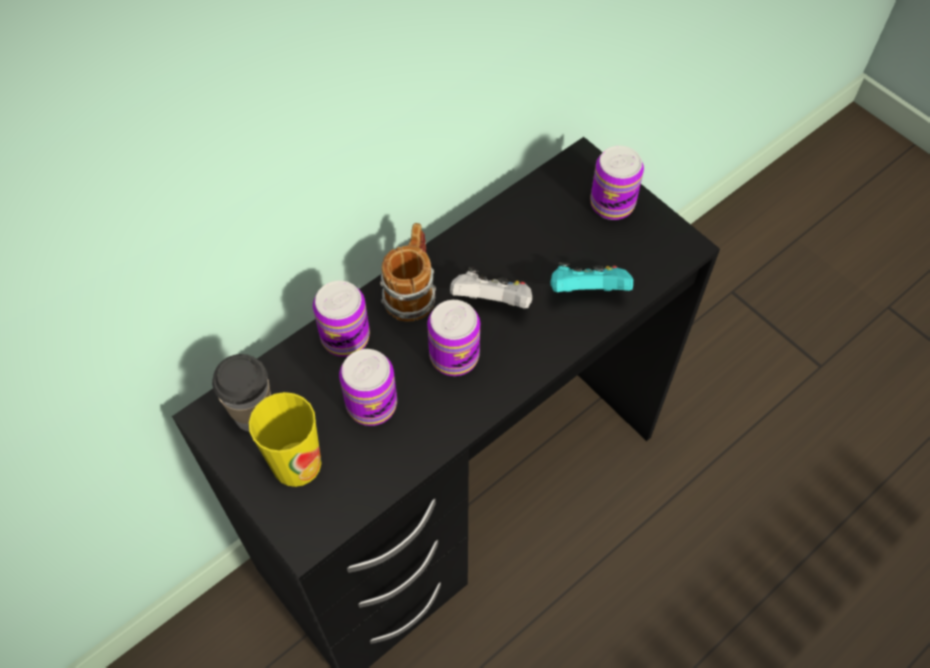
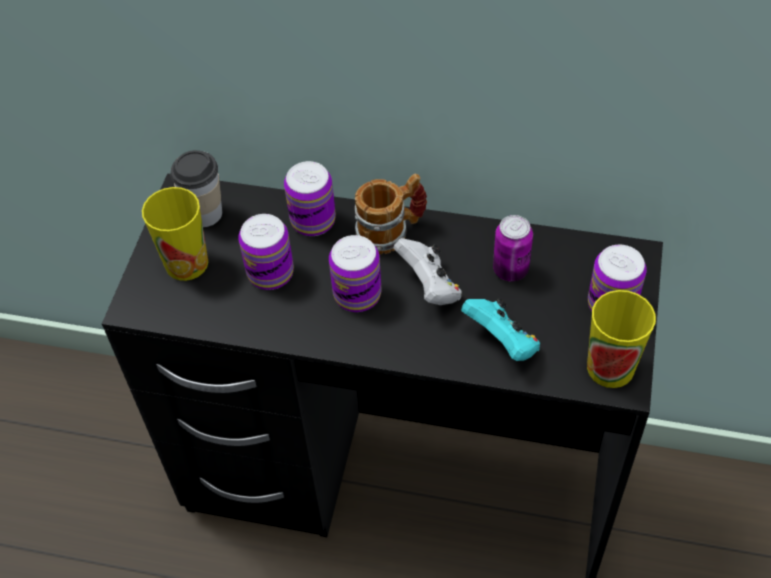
camera: 55 degrees right, 5 degrees down
none -> can [493,215,533,281]
none -> cup [587,290,656,388]

